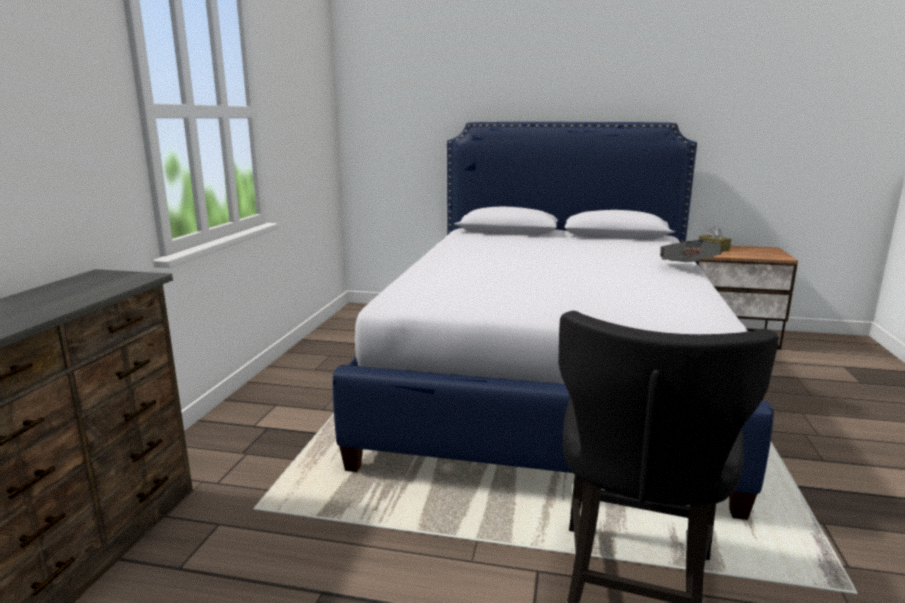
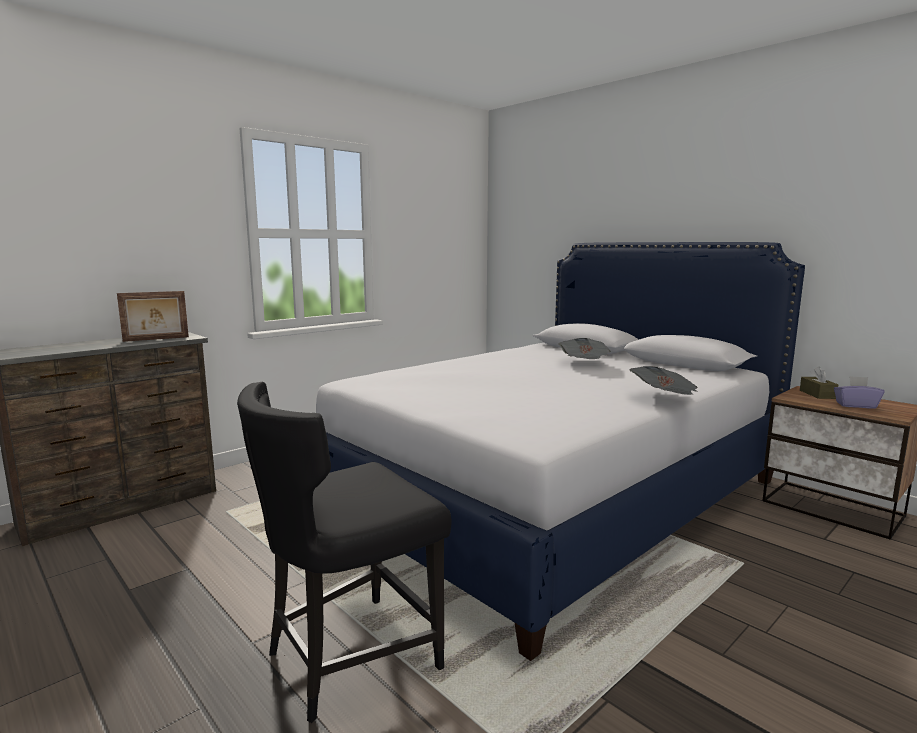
camera: 35 degrees right, 5 degrees down
none -> picture frame [117,291,189,342]
none -> newspaper [558,338,611,359]
none -> purple tissue box [834,376,885,409]

